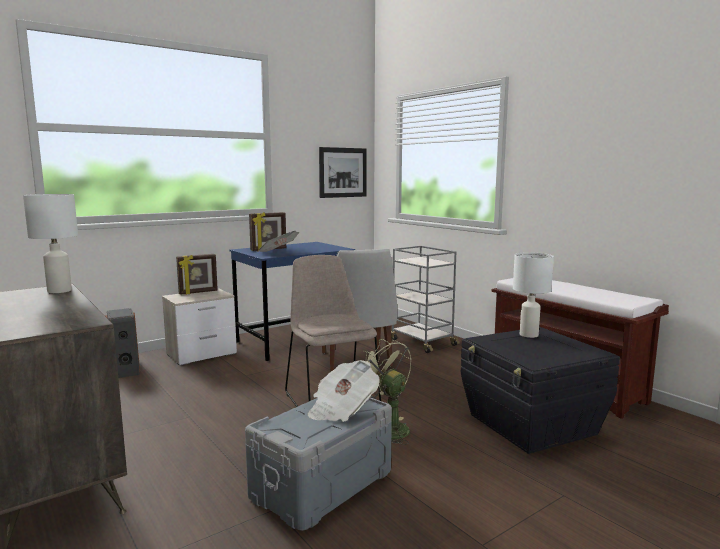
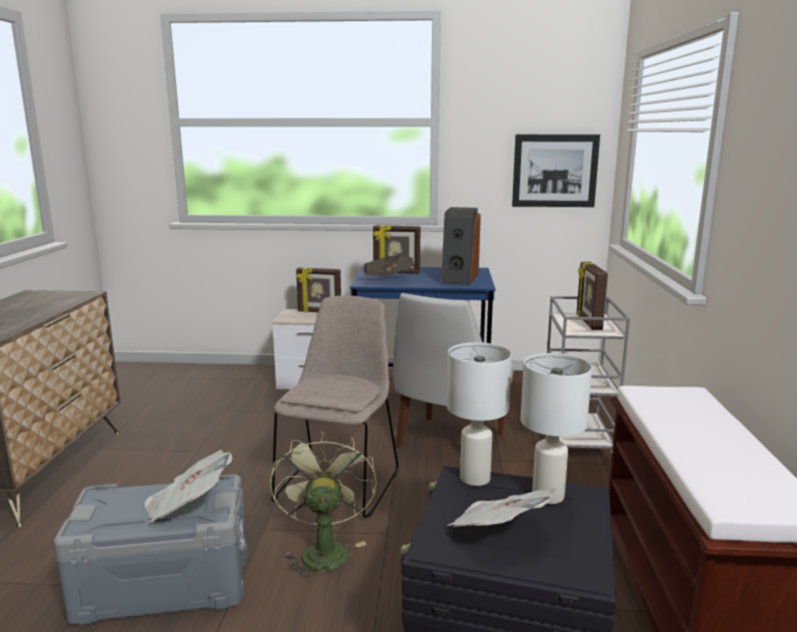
camera: 40 degrees right, 5 degrees up
white table lamp [23,194,78,293] -> white table lamp moved to [447,342,512,486]
speaker [105,308,140,378] -> speaker moved to [441,207,481,285]
none -> newspaper [447,489,557,527]
none -> picture frame [577,262,608,330]

